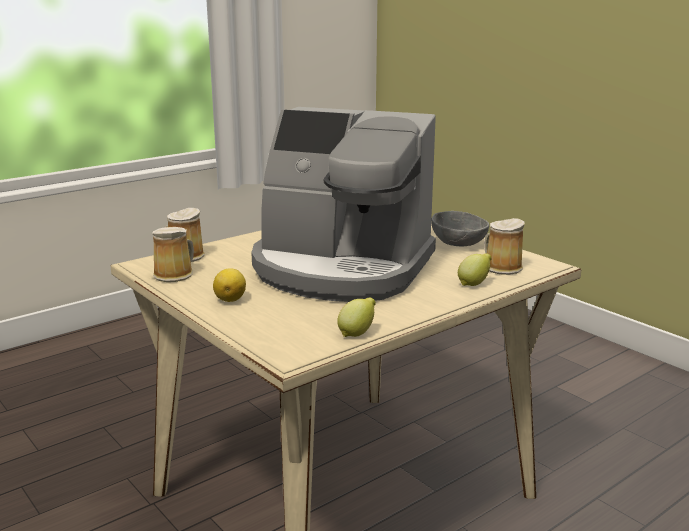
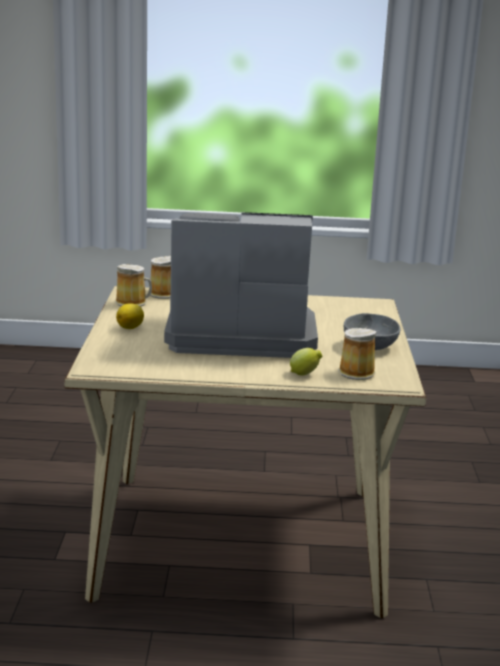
camera: 40 degrees right, 0 degrees up
coffee machine [251,107,436,302] -> coffee machine turned 120 degrees clockwise [164,212,318,358]
lemon [337,298,376,337] -> none

